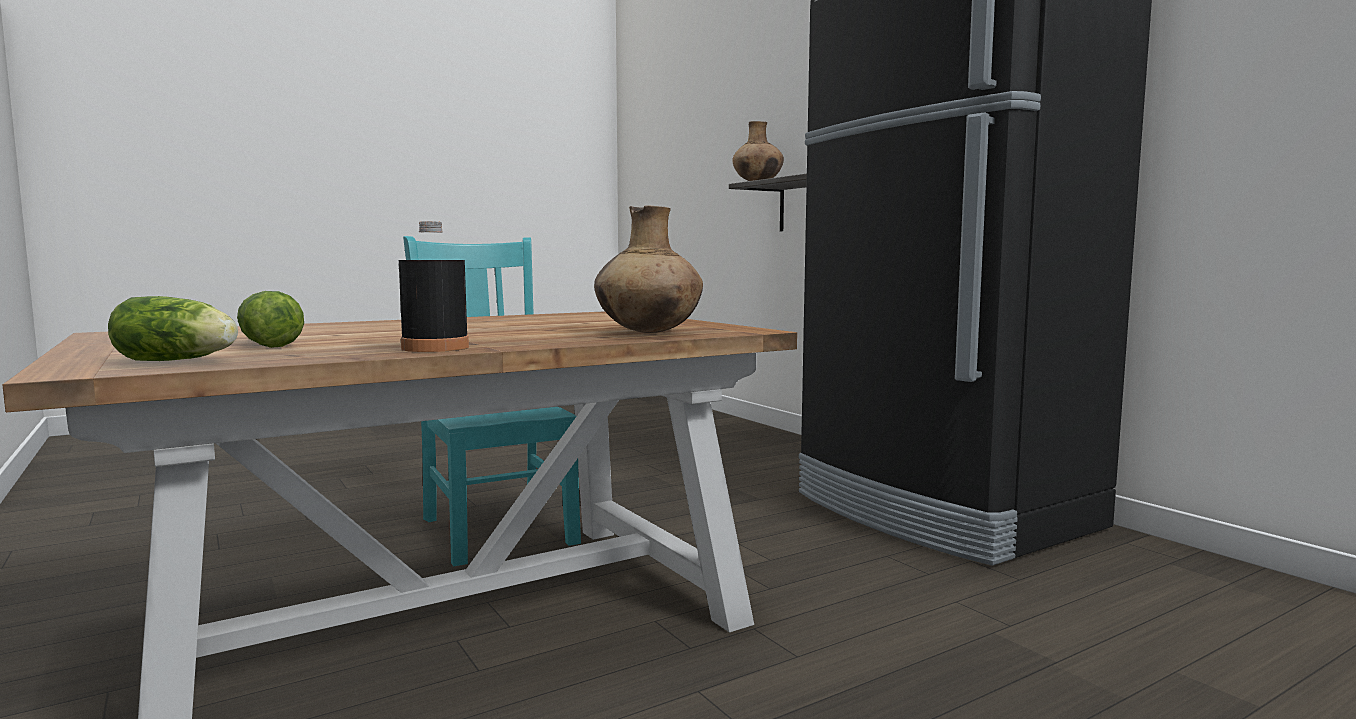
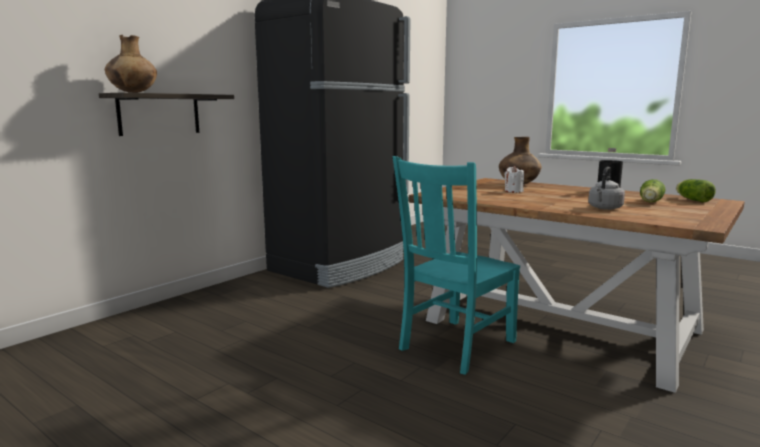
camera: 110 degrees left, 5 degrees up
none -> white candle [505,166,524,193]
none -> grey kettle [588,167,625,210]

